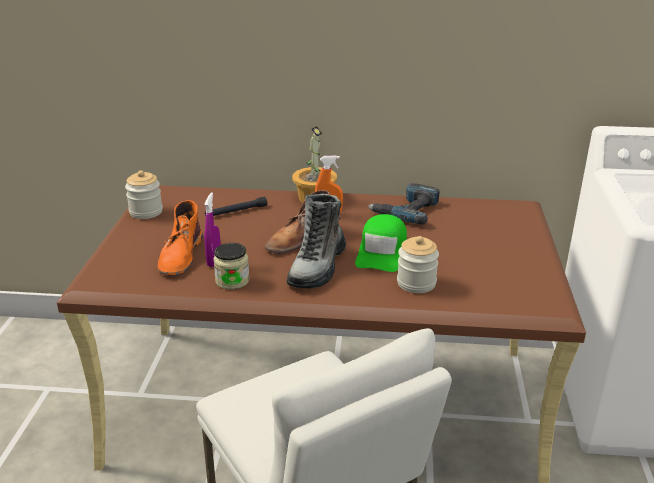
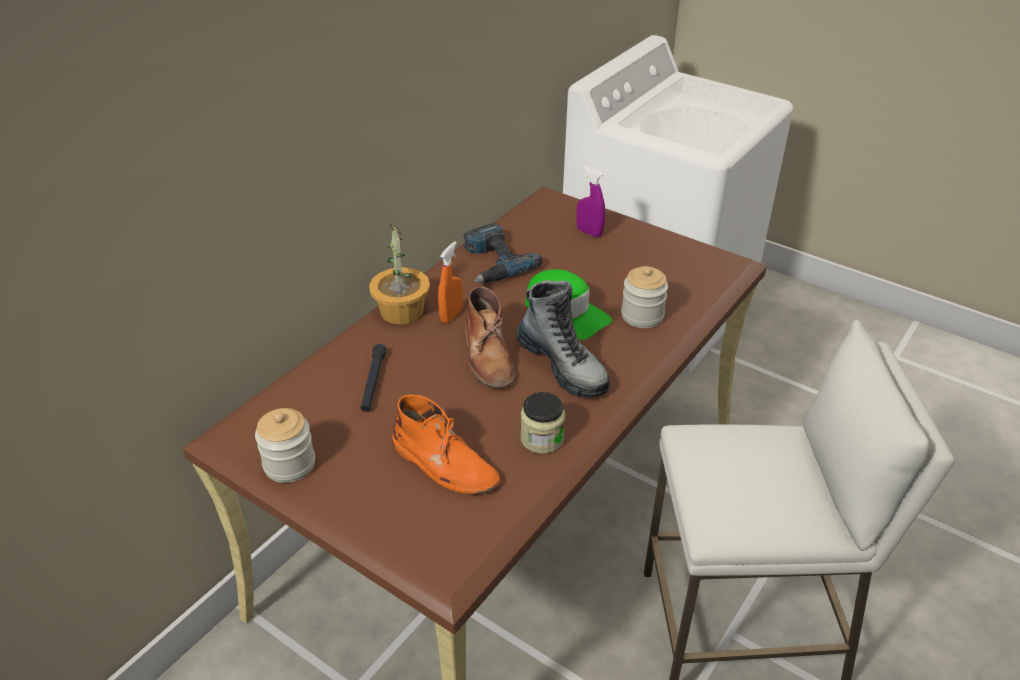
camera: 60 degrees left, 10 degrees up
purple spray bottle [204,192,221,267] -> purple spray bottle moved to [577,166,605,238]

